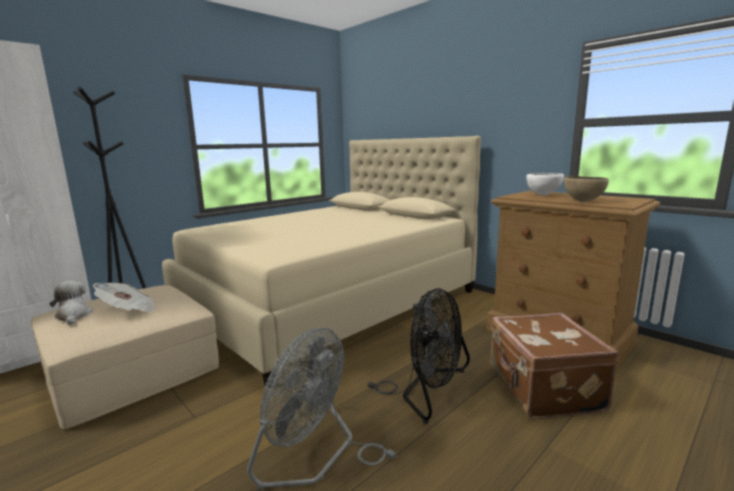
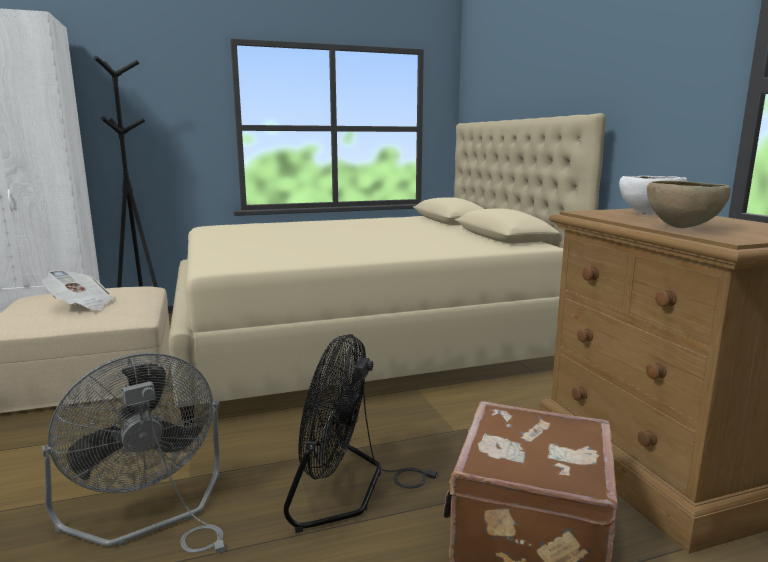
camera: 25 degrees right, 0 degrees up
plush toy [49,281,93,325] -> none
black fan [367,288,470,424] -> black fan turned 135 degrees clockwise [284,334,440,533]

